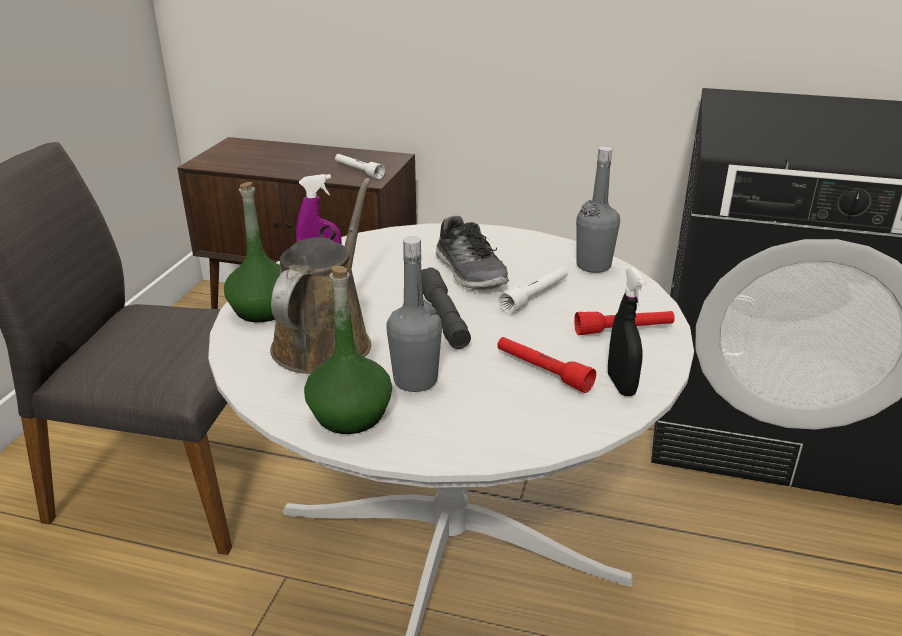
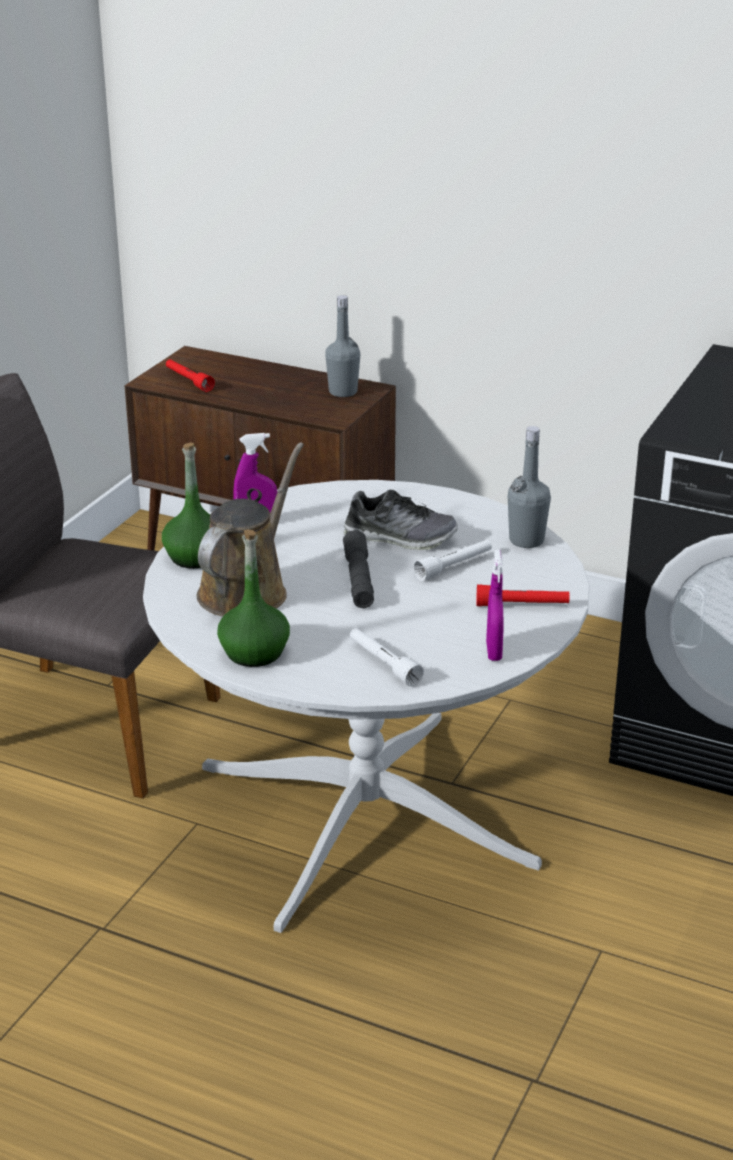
camera: 10 degrees right, 0 degrees up
white flashlight [335,154,385,179] -> white flashlight moved to [350,628,424,686]
grey bottle [386,236,442,392] -> grey bottle moved to [325,295,360,397]
shoe [435,216,509,291] -> shoe turned 60 degrees counterclockwise [344,490,458,550]
red flashlight [497,337,596,393] -> red flashlight moved to [166,359,215,392]
black spray bottle [608,268,647,396] -> purple spray bottle [486,550,503,661]

